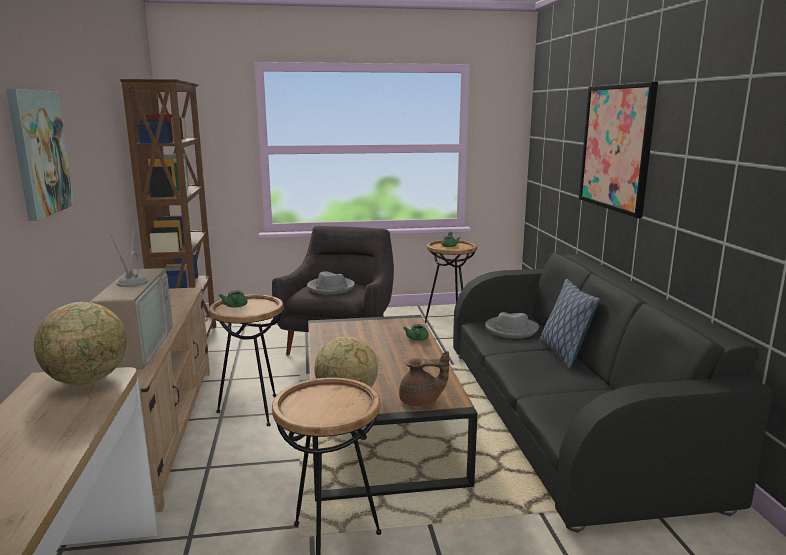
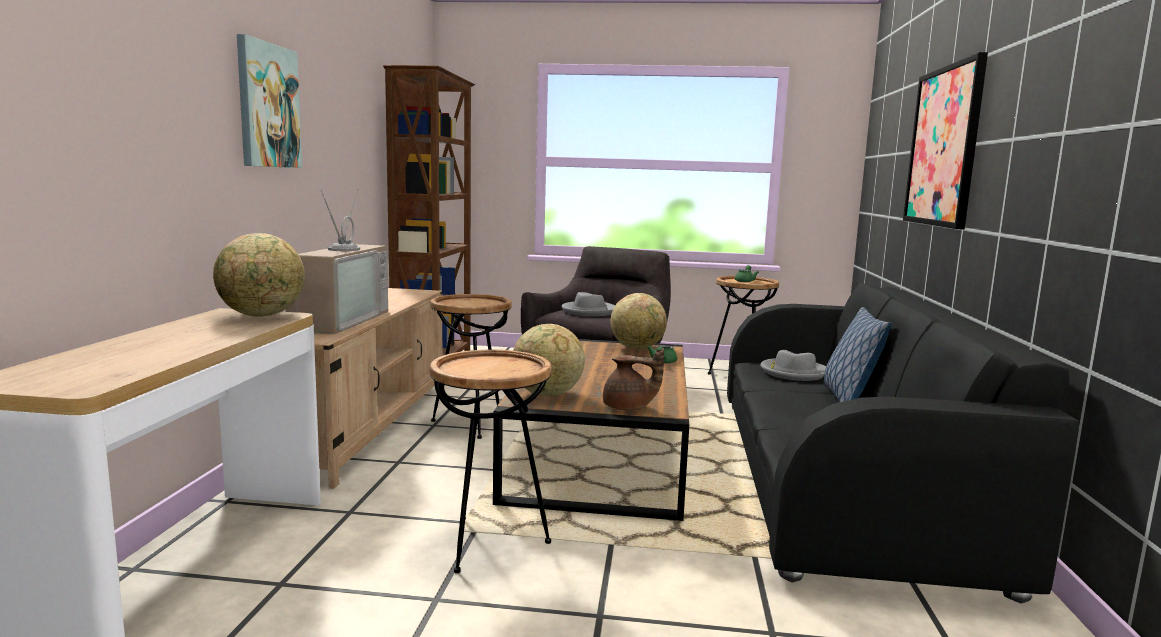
camera: 15 degrees right, 5 degrees down
green teapot [219,291,248,307] -> none
none -> globe [611,293,667,349]

